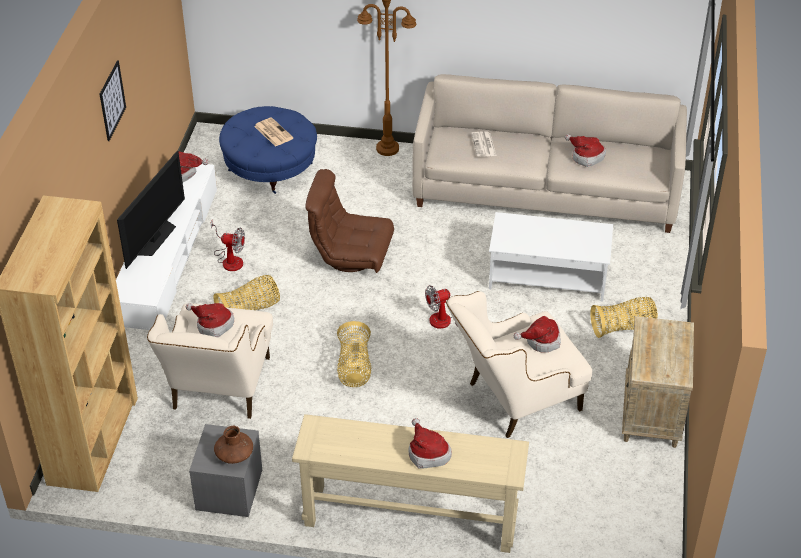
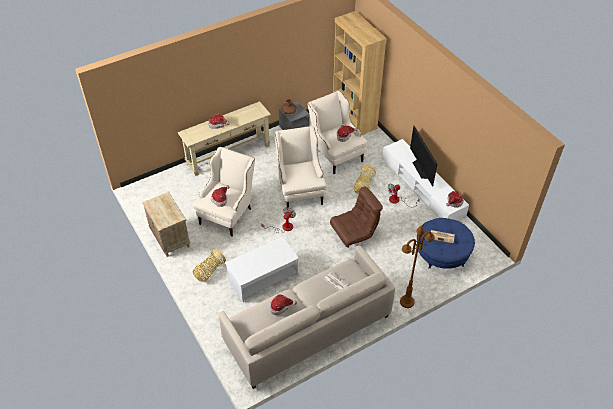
camera: 140 degrees right, 5 degrees up
picture [100,60,126,141] -> none
basket [337,321,372,387] -> beige armchair [275,126,327,210]

